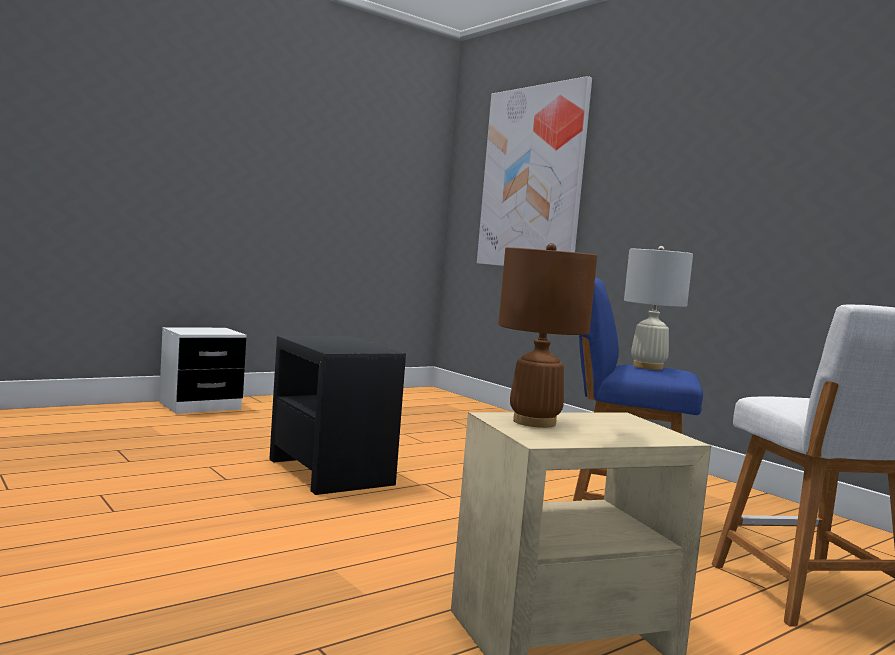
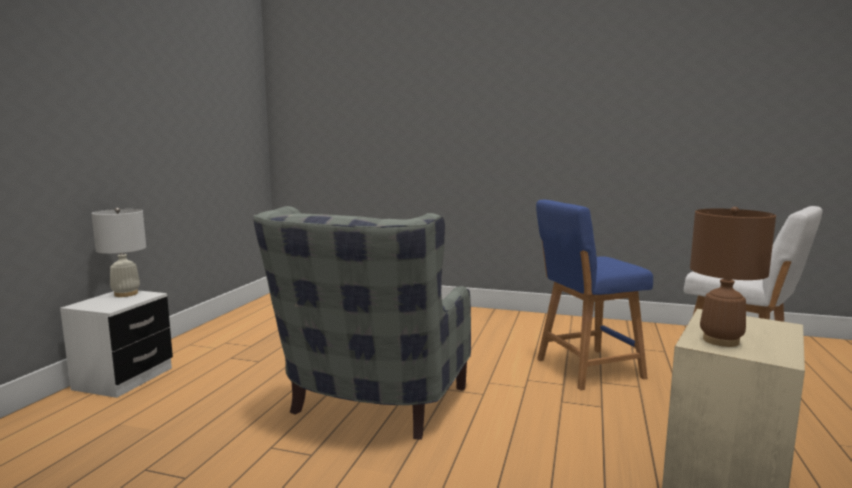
camera: 35 degrees left, 5 degrees up
black side table [269,336,406,495] -> grey armchair [253,206,471,440]
picture [477,76,592,266] -> none
white table lamp [624,246,693,370] -> white table lamp moved to [91,208,146,297]

